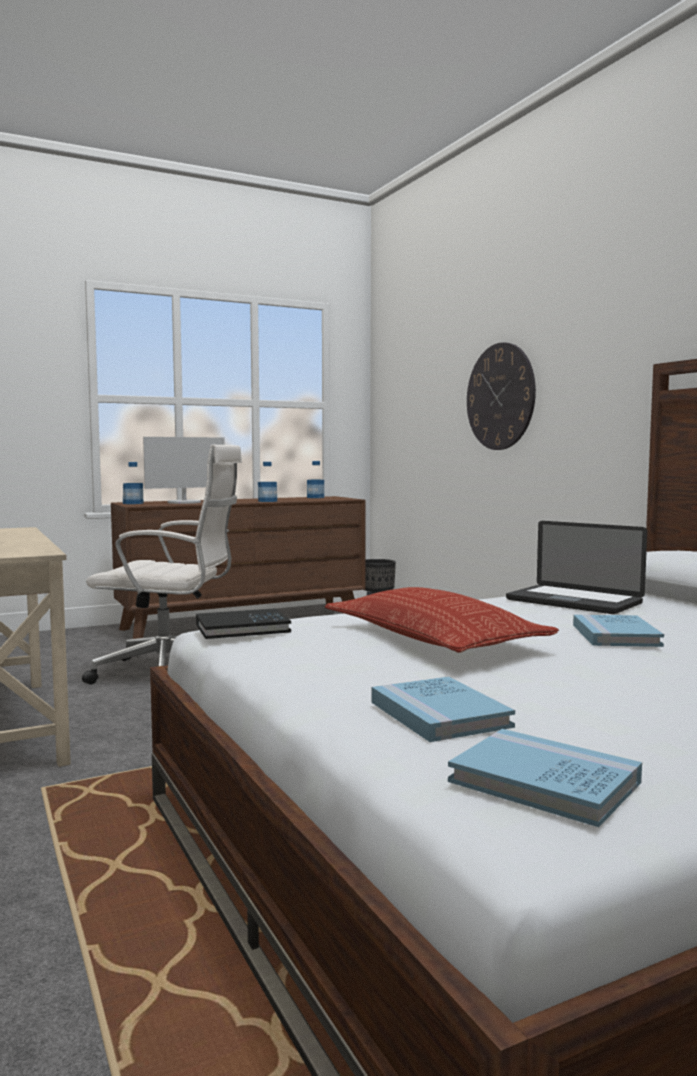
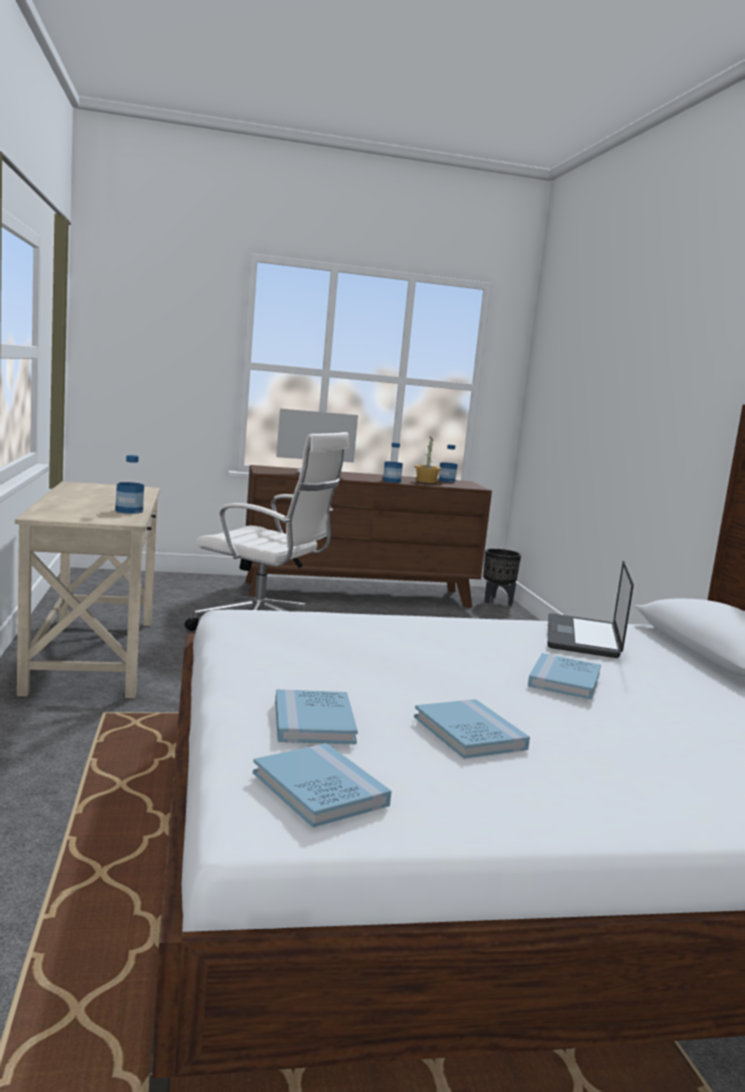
camera: 15 degrees right, 5 degrees up
bottle [123,462,143,504] -> bottle moved to [115,455,144,514]
black book [196,608,291,639] -> none
pillow [325,587,559,653] -> none
wall clock [467,342,536,450] -> none
laptop [506,521,647,614] -> laptop turned 45 degrees clockwise [548,561,634,658]
none -> blue book [414,699,530,759]
none -> potted plant [415,436,442,483]

